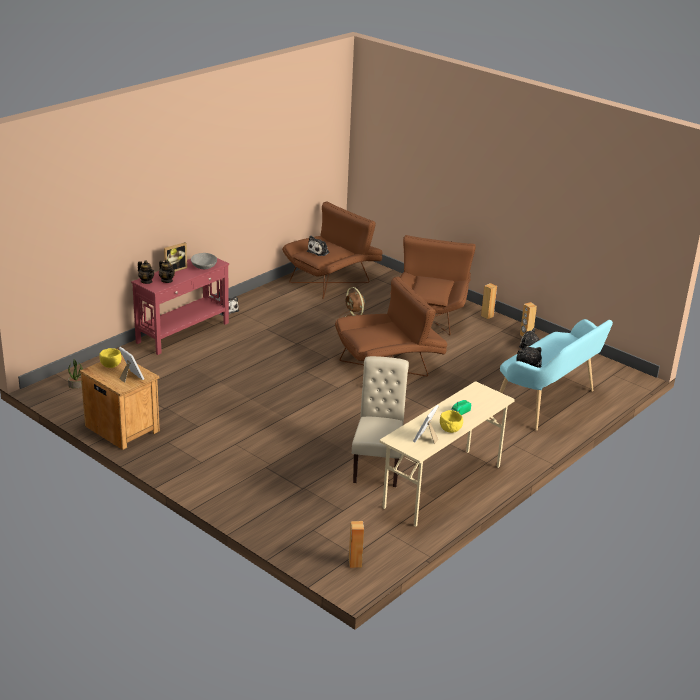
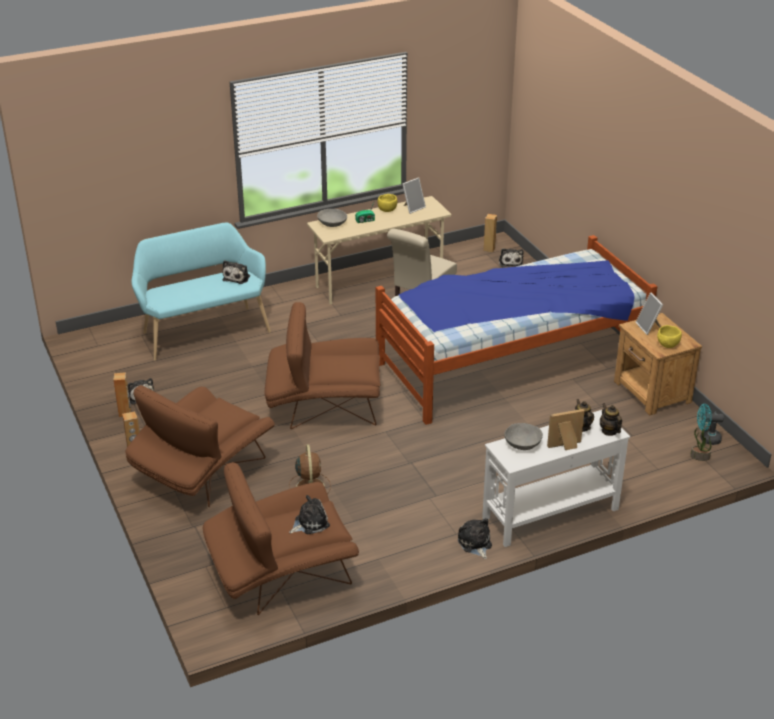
camera: 155 degrees left, 5 degrees up
red console table [131,258,229,355] -> white console table [482,410,630,547]
none -> grey bowl [317,209,347,227]
none -> bed [376,235,657,425]
none -> plush toy [499,248,524,267]
none -> turquoise fan [697,404,724,445]

